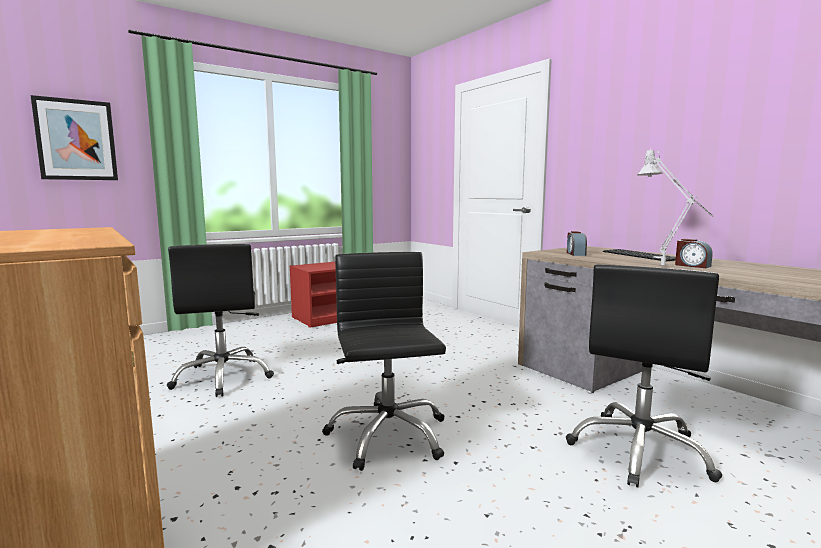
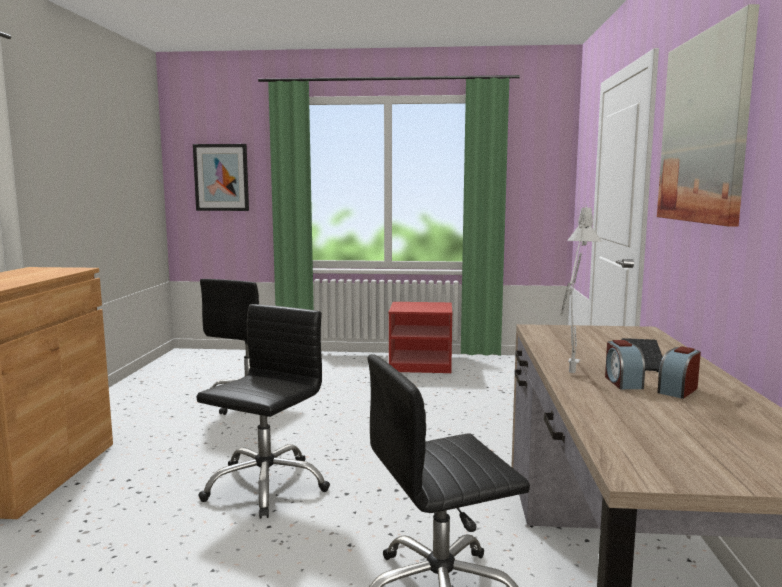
camera: 40 degrees right, 0 degrees up
alarm clock [567,231,587,256] -> alarm clock moved to [658,346,701,399]
none -> picture [657,4,760,226]

